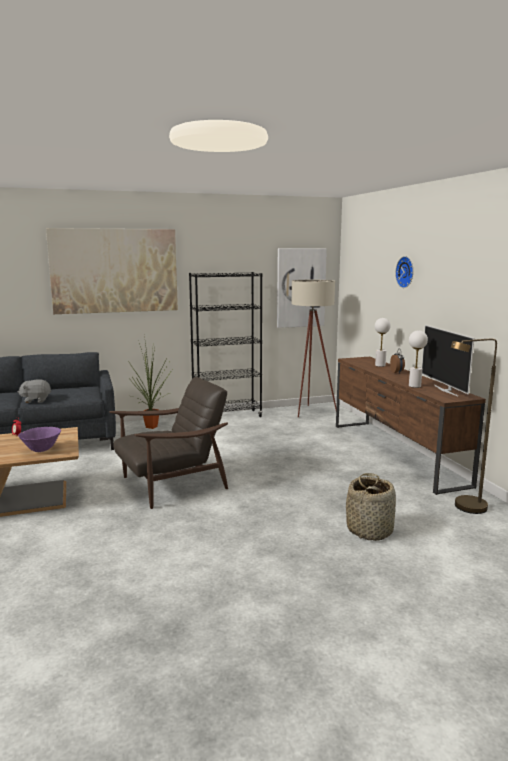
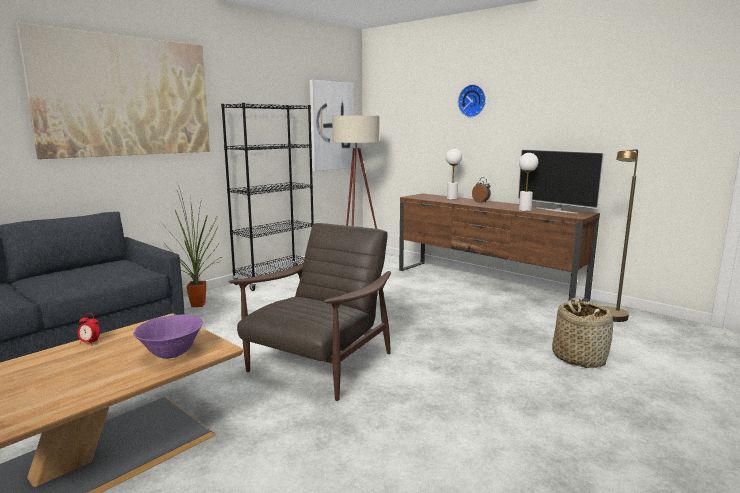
camera: 30 degrees left, 0 degrees up
grey plush toy [18,380,51,403] -> none

